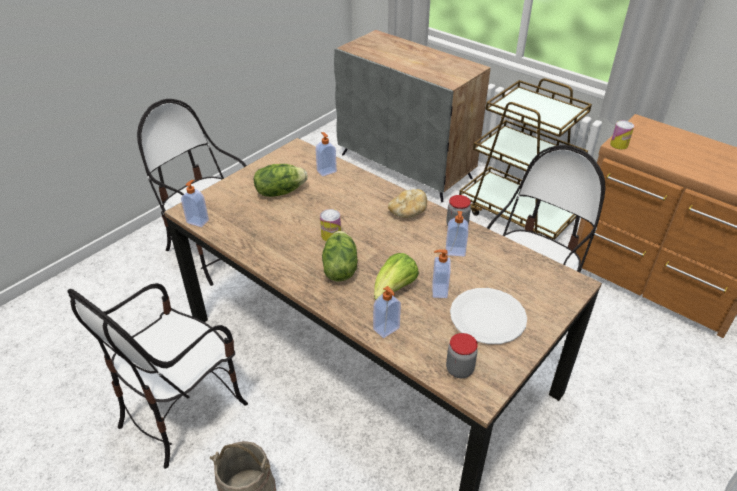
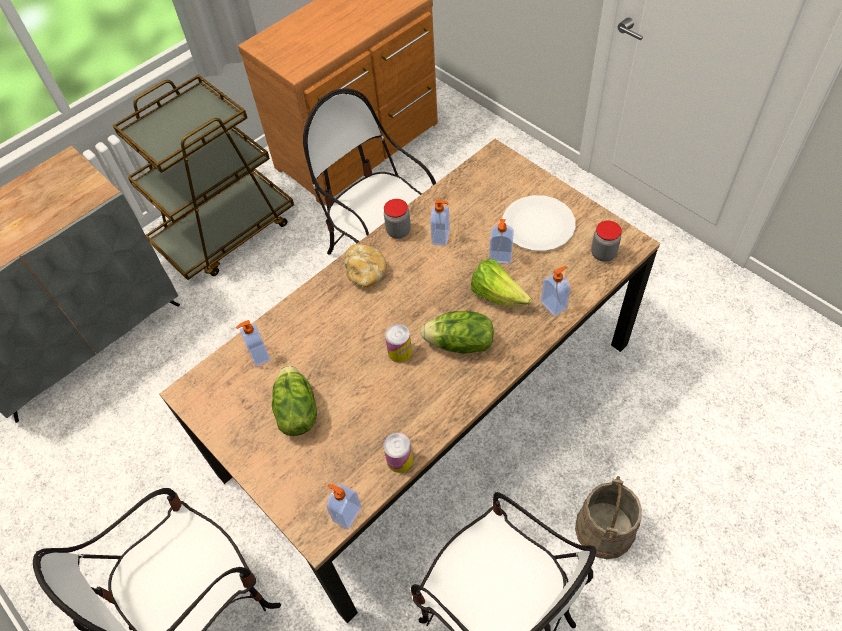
camera: 80 degrees left, 15 degrees up
can [610,120,634,150] -> can moved to [383,433,413,473]

